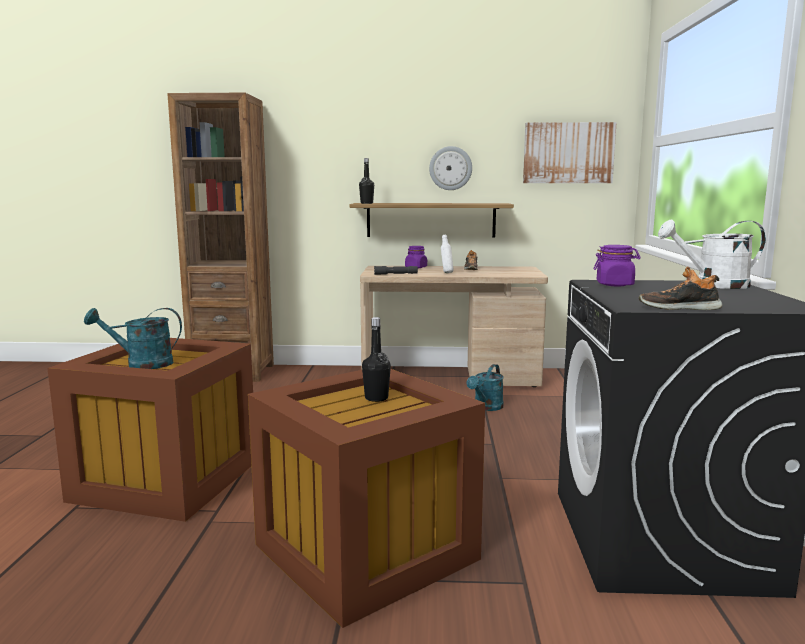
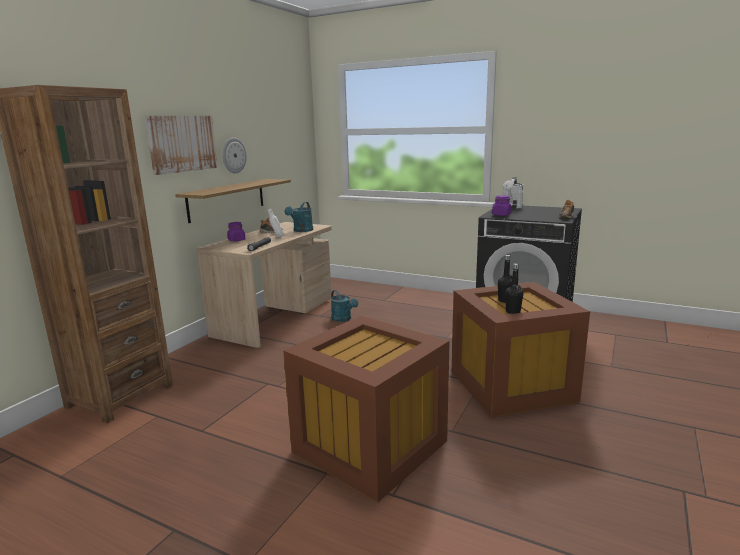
camera: 65 degrees left, 5 degrees up
turquoise watering can [84,308,182,369] -> turquoise watering can moved to [285,202,313,232]
black bottle [359,158,374,204] -> black bottle moved to [505,263,523,314]
picture [523,122,617,183] -> picture moved to [145,116,218,175]

